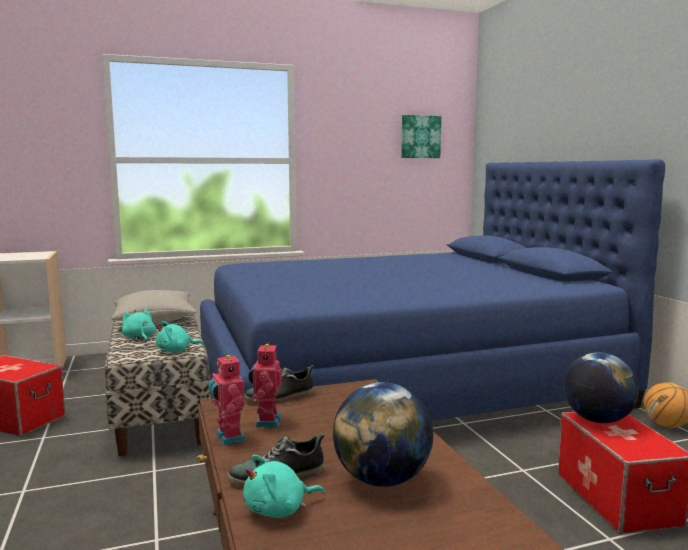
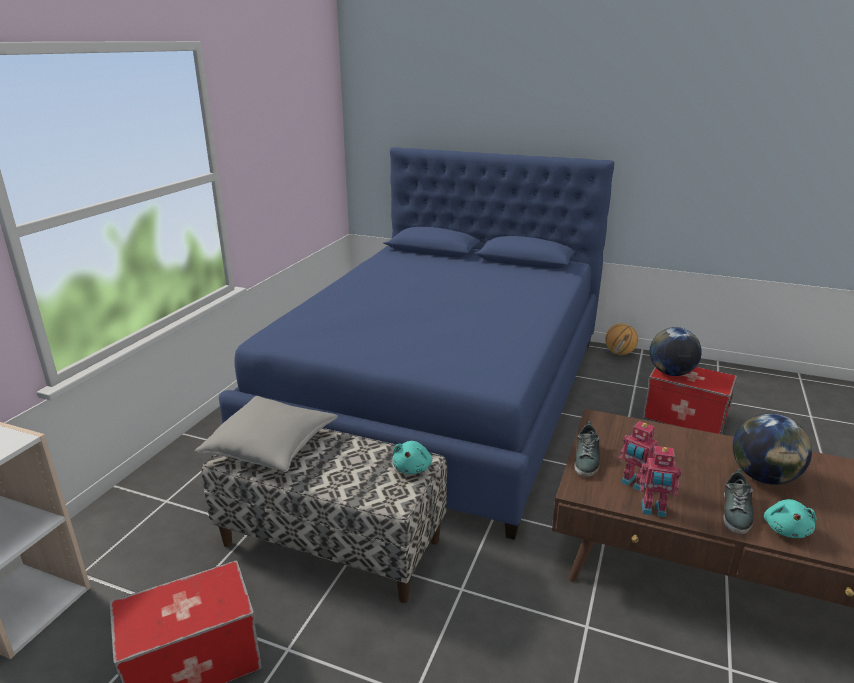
camera: 50 degrees left, 15 degrees up
turquoise plush toy [122,308,156,342] -> none
picture [401,115,441,158] -> none

